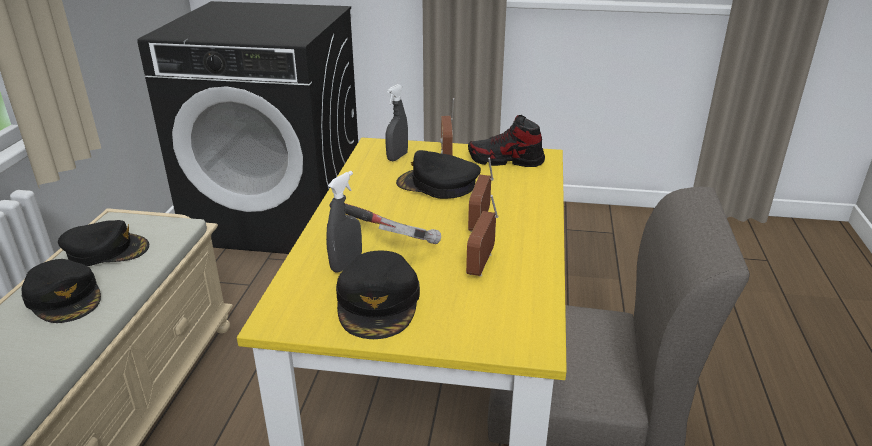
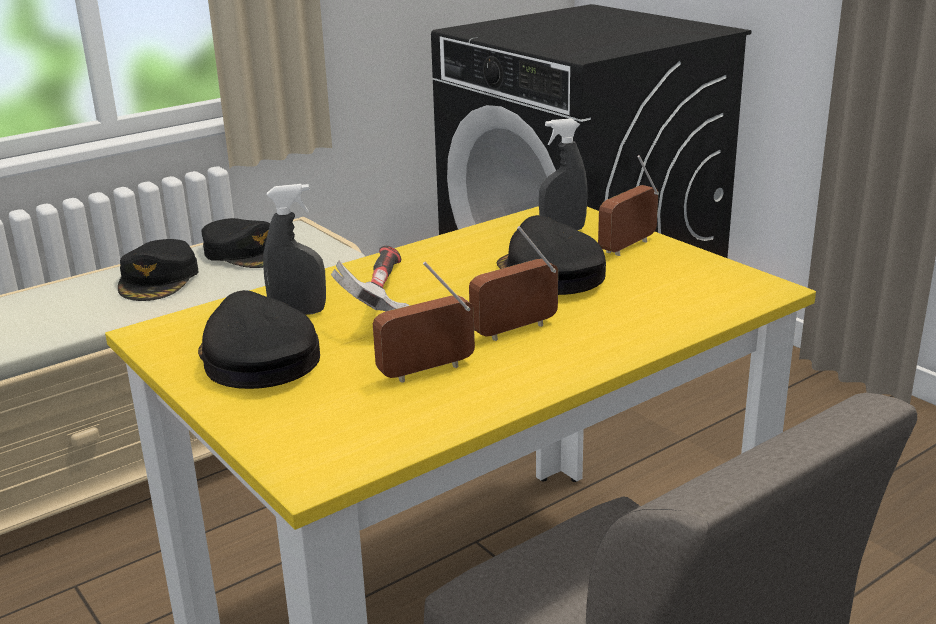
camera: 45 degrees right, 5 degrees down
black cap [336,250,420,339] -> black cap turned 105 degrees clockwise [198,290,320,389]
shoe [468,115,545,167] -> none

